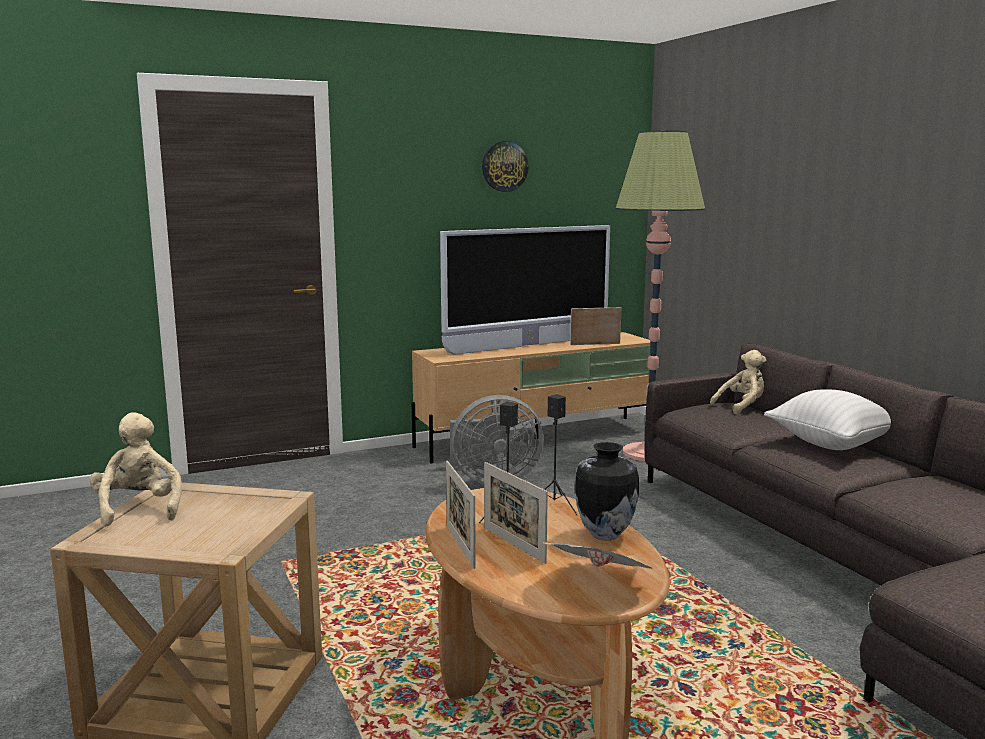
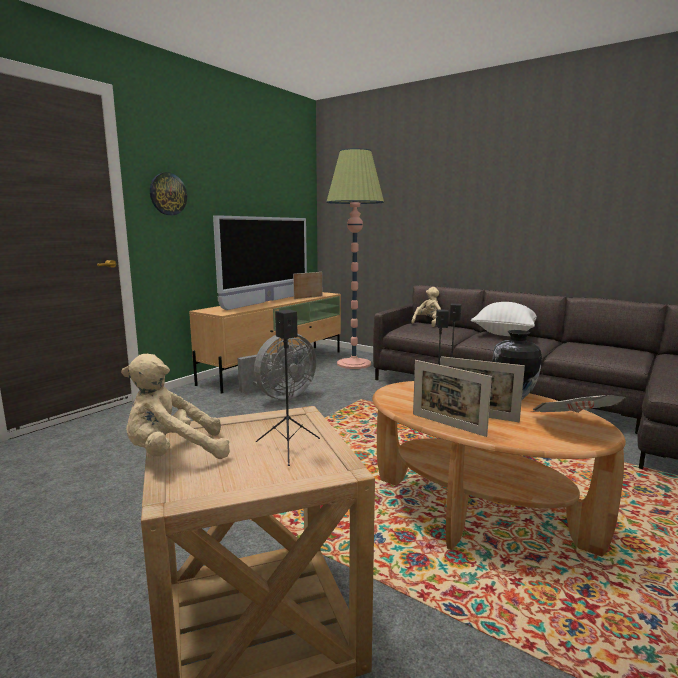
camera: 30 degrees left, 0 degrees up
beige plush toy [90,412,182,527] -> beige plush toy turned 60 degrees counterclockwise [121,354,230,459]
wall clock [482,141,529,192] -> wall clock moved to [150,172,187,215]
none -> black speaker [256,310,320,466]

